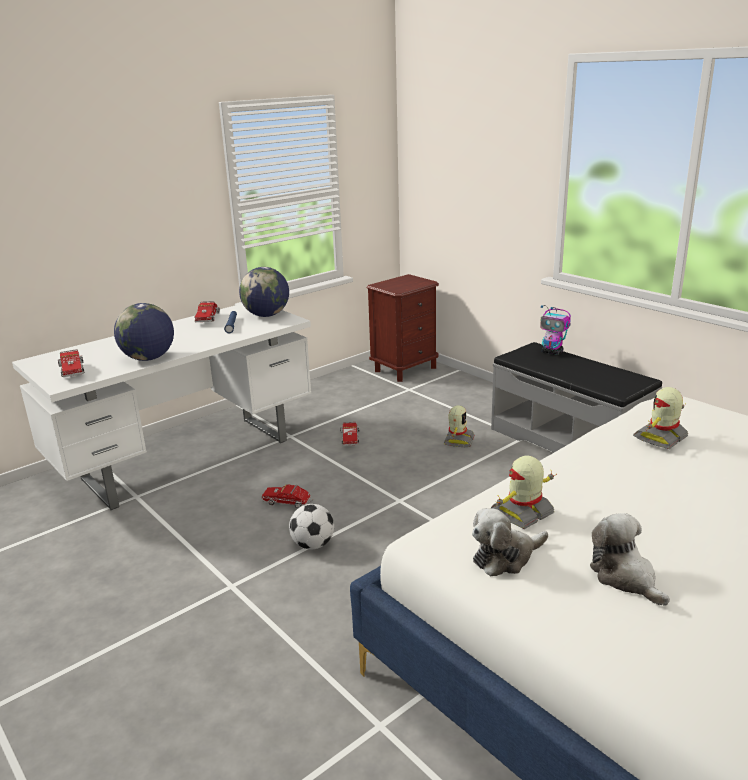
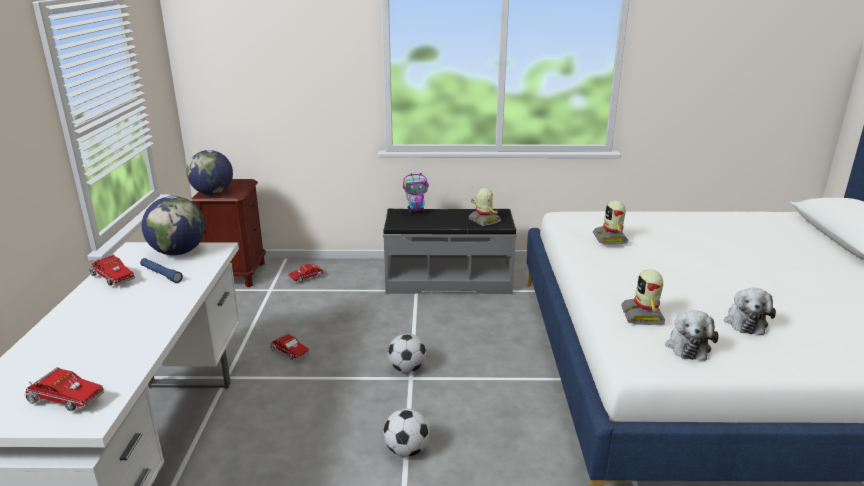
camera: 50 degrees left, 0 degrees up
globe [114,303,174,361] -> globe moved to [186,150,233,195]
toy truck [262,484,313,509] -> toy truck moved to [288,263,326,283]
toy robot [444,405,475,447] -> toy robot moved to [469,188,502,226]
plush toy [590,513,670,606] -> plush toy turned 90 degrees counterclockwise [724,288,776,335]
none -> football [388,334,426,373]

